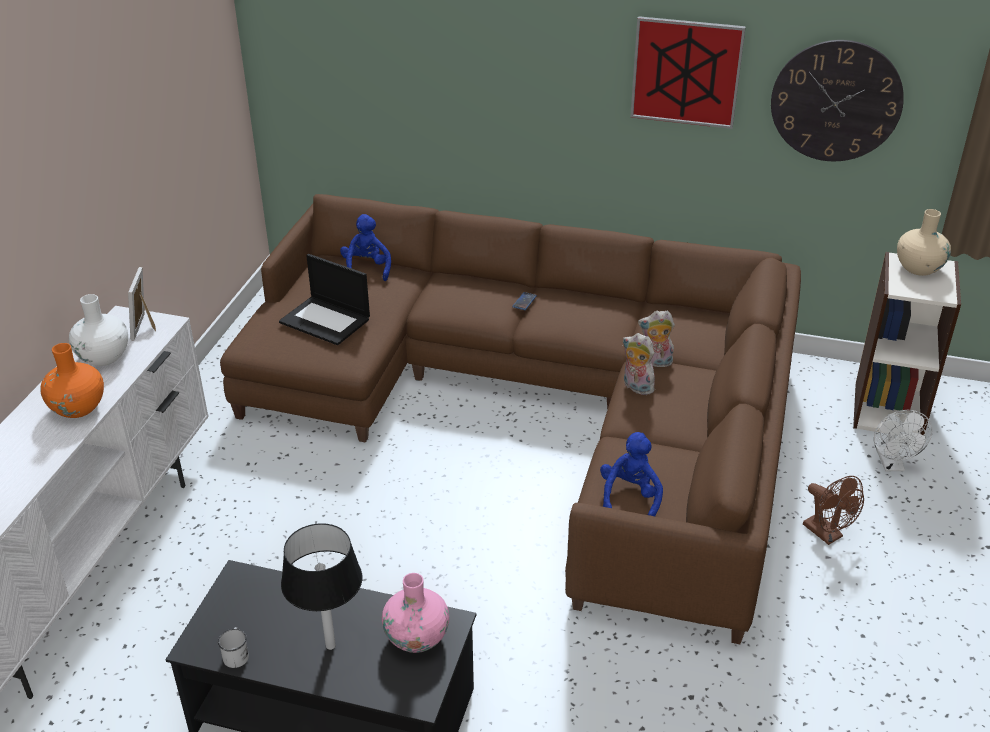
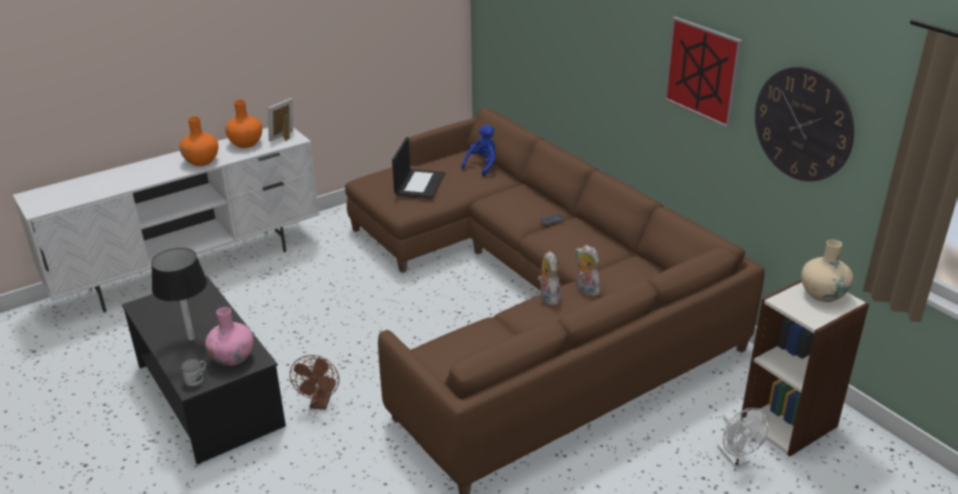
camera: 40 degrees right, 5 degrees down
white vase [69,294,128,366] -> orange vase [225,100,262,148]
white mug [218,627,249,668] -> white mug moved to [181,359,206,386]
laptop [279,254,370,345] -> laptop turned 150 degrees counterclockwise [392,137,445,198]
blue plush toy [600,432,663,516] -> none
brown fan [803,476,864,545] -> brown fan moved to [290,355,339,409]
white fan [874,410,932,471] -> white fan turned 60 degrees counterclockwise [717,408,769,467]

